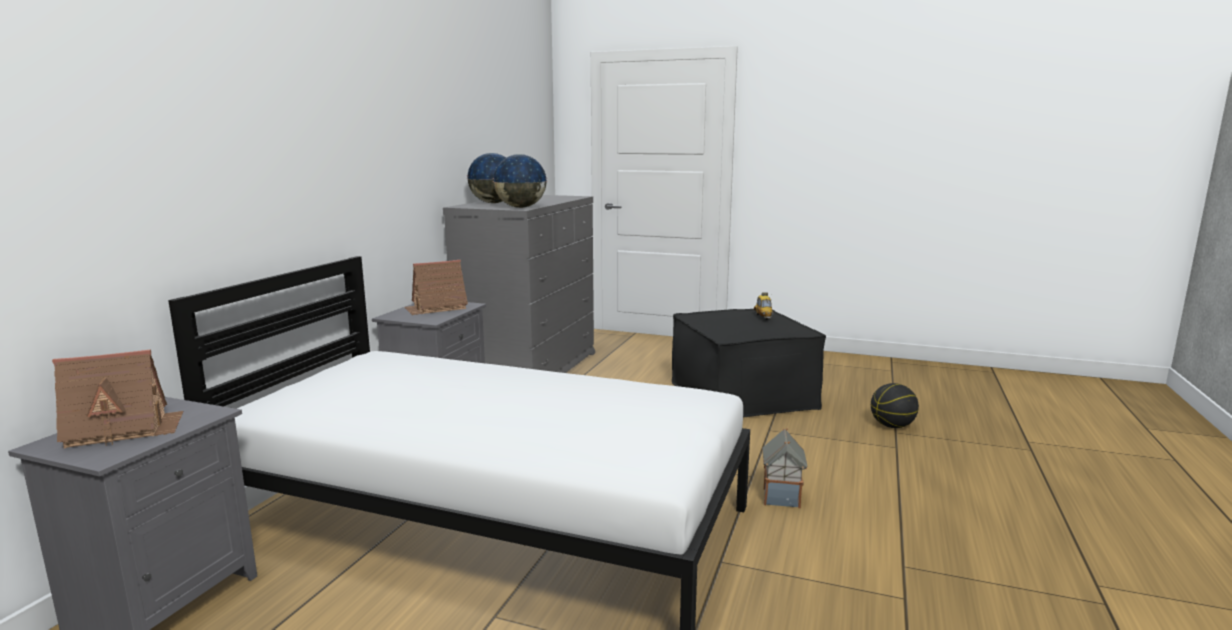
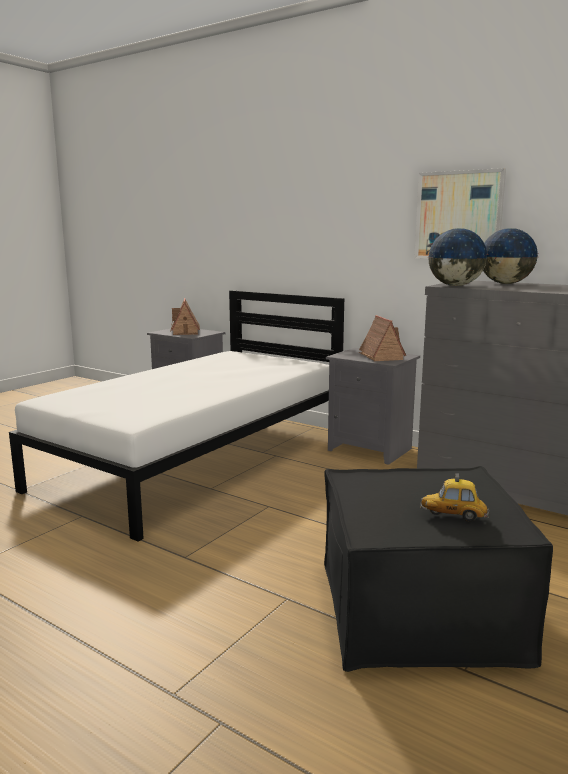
camera: 105 degrees right, 0 degrees up
toy house [763,428,807,508] -> none
basketball [871,383,919,428] -> none
none -> picture [414,168,506,259]

